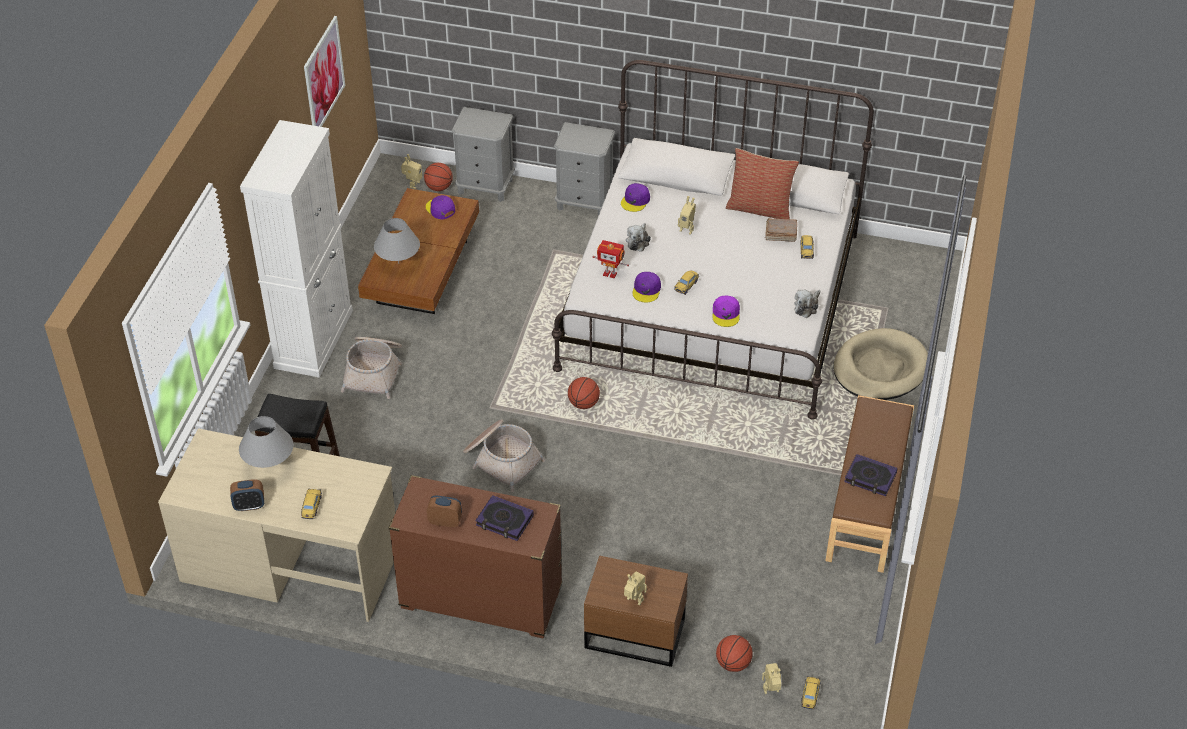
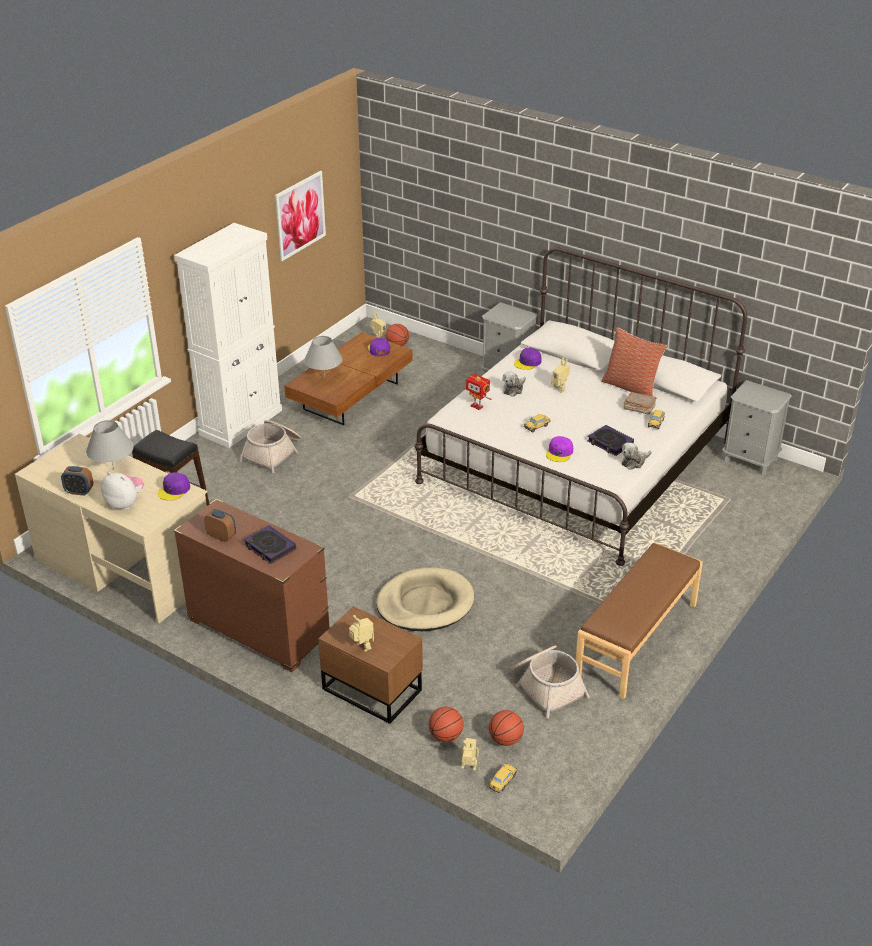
camera: 20 degrees right, 10 degrees down
toy car [301,489,322,519] -> plush toy [101,472,144,510]
grey nightstand [451,107,515,202] -> grey nightstand moved to [722,380,792,475]
basket [463,419,545,492] -> basket moved to [511,645,590,719]
basketball [568,377,600,409] -> basketball moved to [489,710,524,746]
purple cap [632,272,661,302] -> purple cap moved to [158,472,190,501]
beige dog bed [834,328,928,400] -> beige dog bed moved to [376,567,474,631]
book [844,454,898,496] -> book moved to [587,425,634,456]

